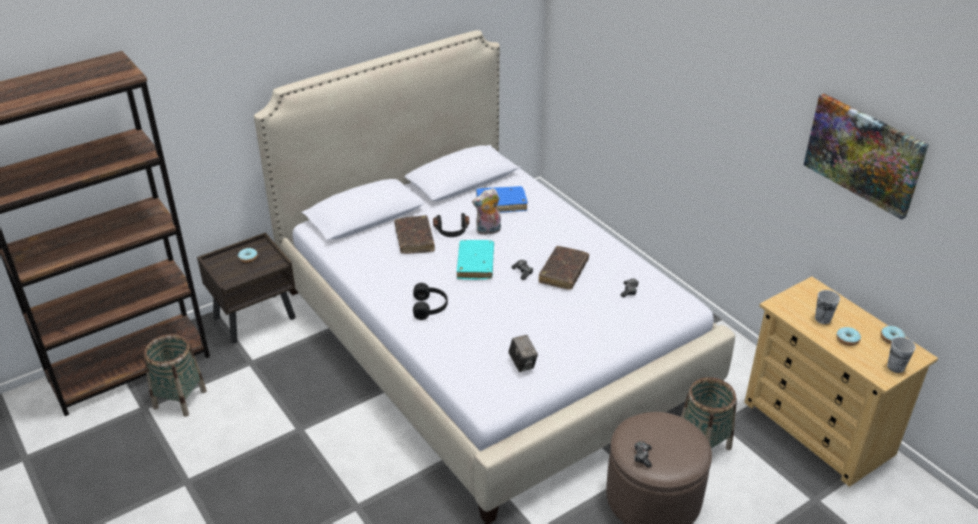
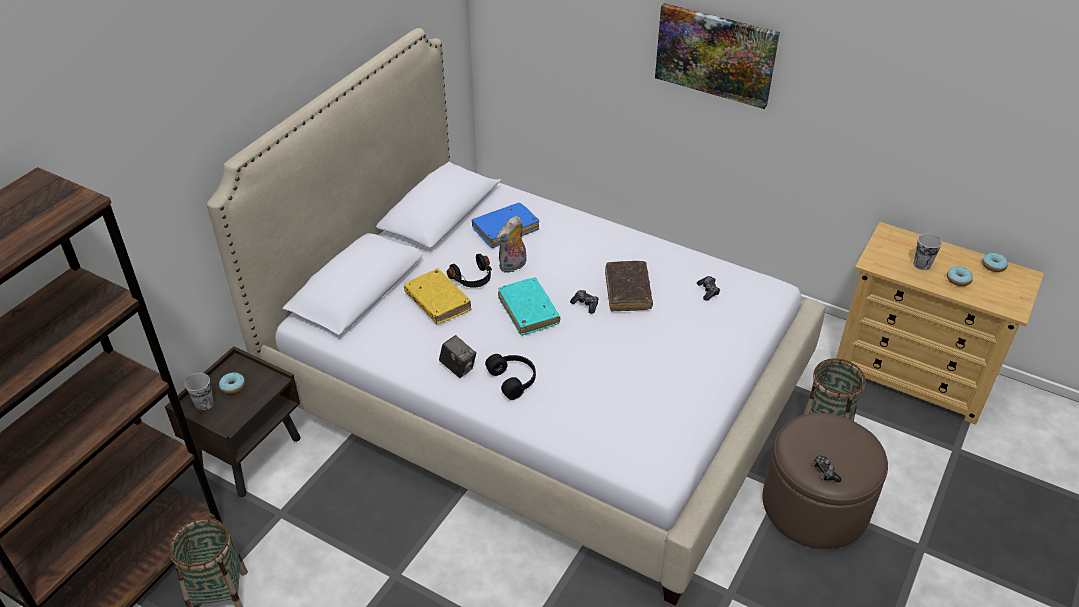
camera: 25 degrees left, 5 degrees up
brown book [394,215,435,254] -> yellow book [404,269,471,324]
camera [508,335,538,372] -> camera moved to [439,335,476,378]
picture [804,94,929,220] -> picture moved to [655,3,780,109]
cup [887,337,916,373] -> cup moved to [185,373,214,411]

